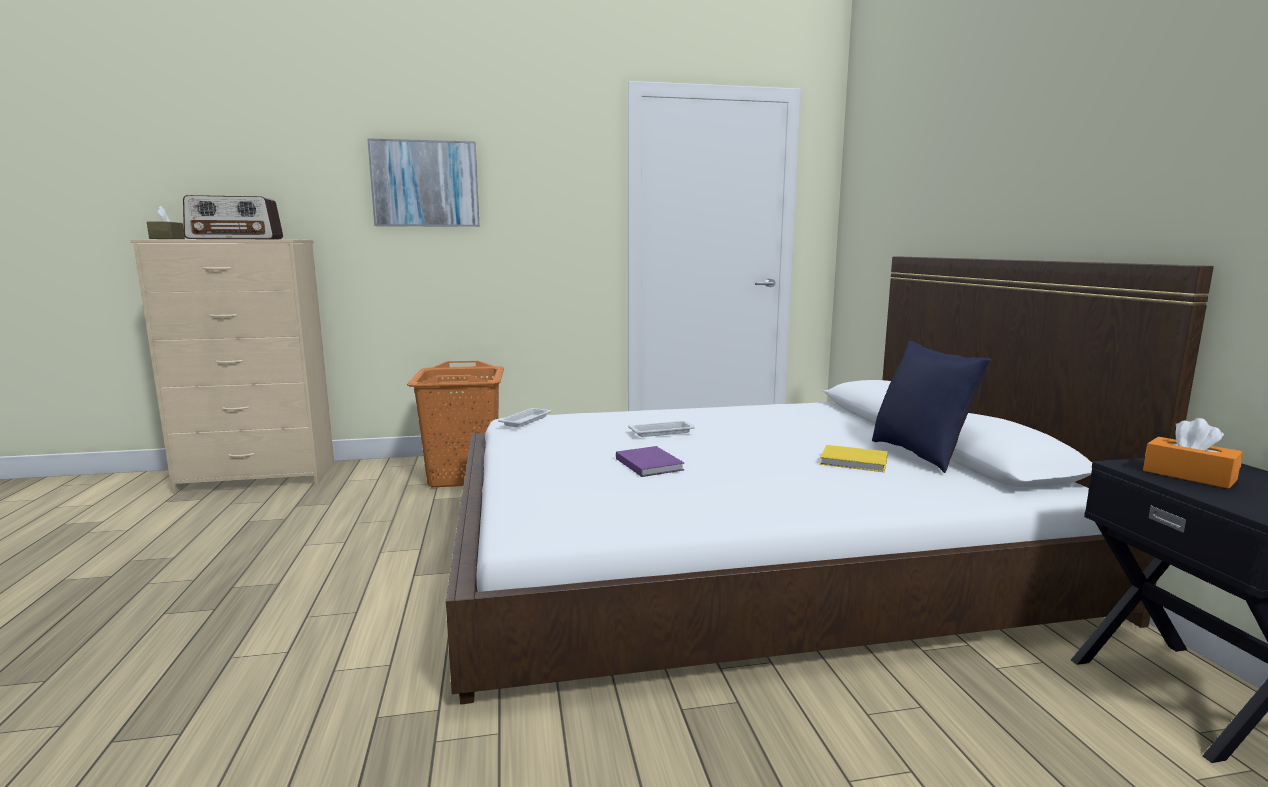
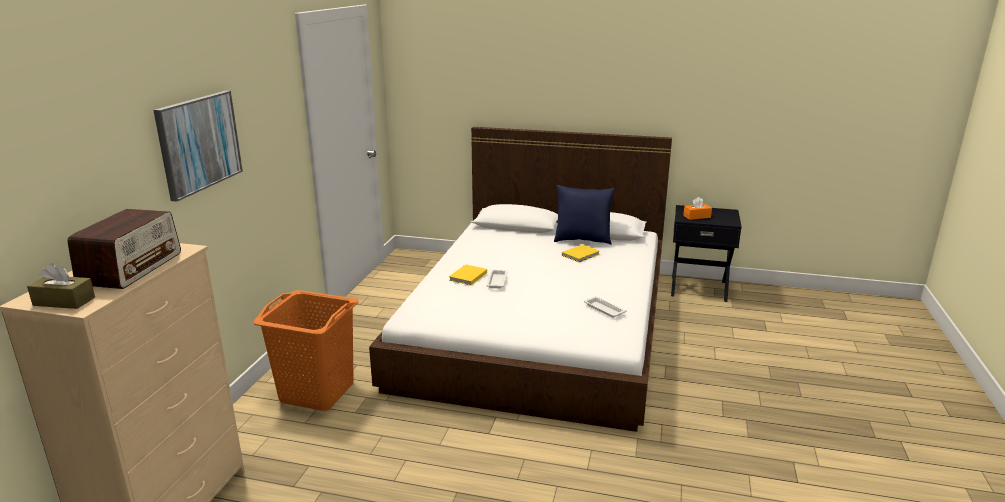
camera: 65 degrees left, 10 degrees up
white tray [498,408,551,427] -> white tray moved to [584,296,627,318]
purple book [616,446,684,477] -> none
none -> yellow book [449,265,487,285]

